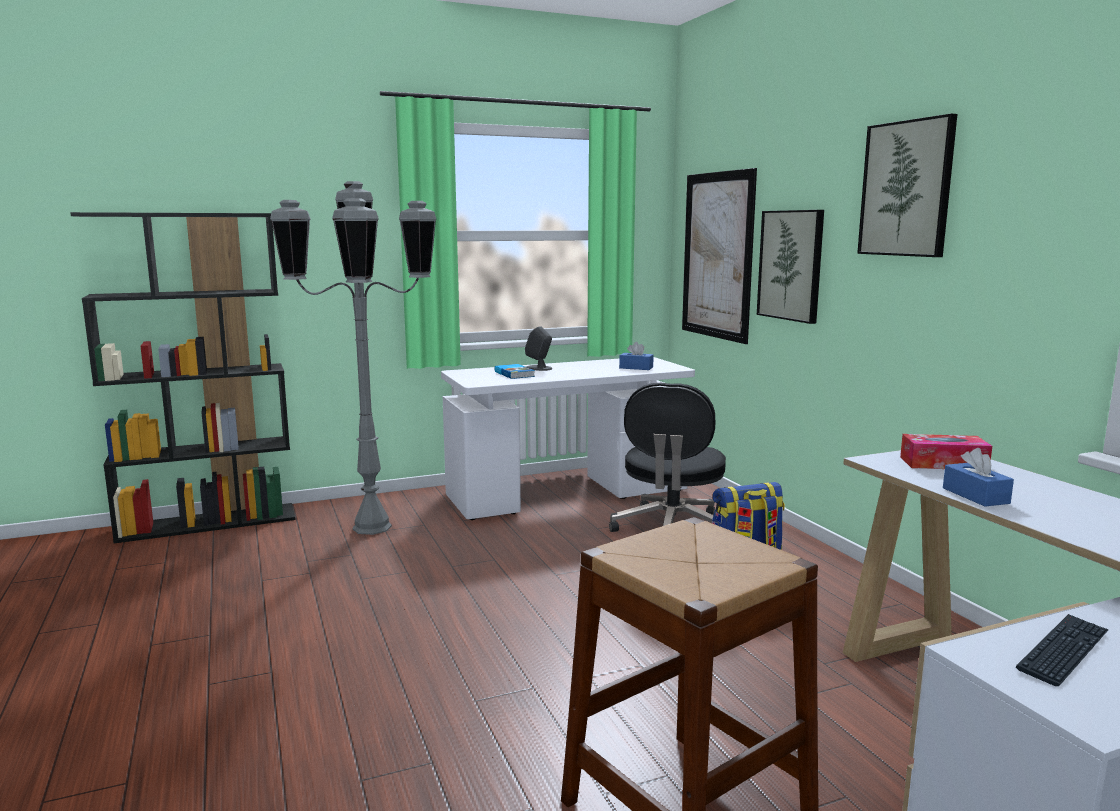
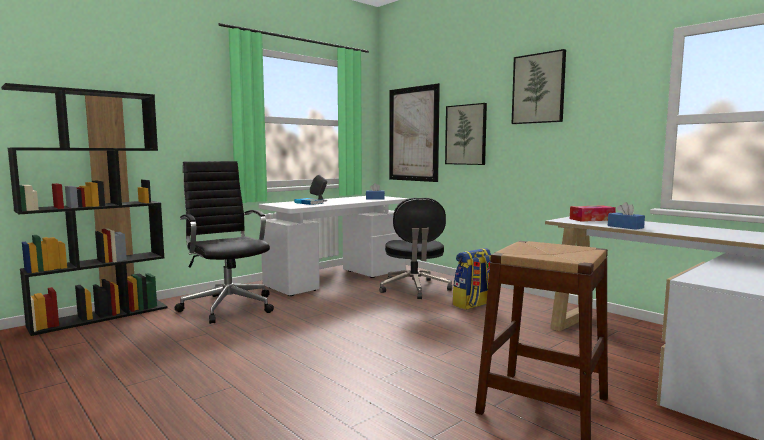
camera: 20 degrees left, 5 degrees down
grey floor lamp [270,181,436,535] -> black office chair [175,161,274,324]
keyboard [1016,614,1109,686] -> none

